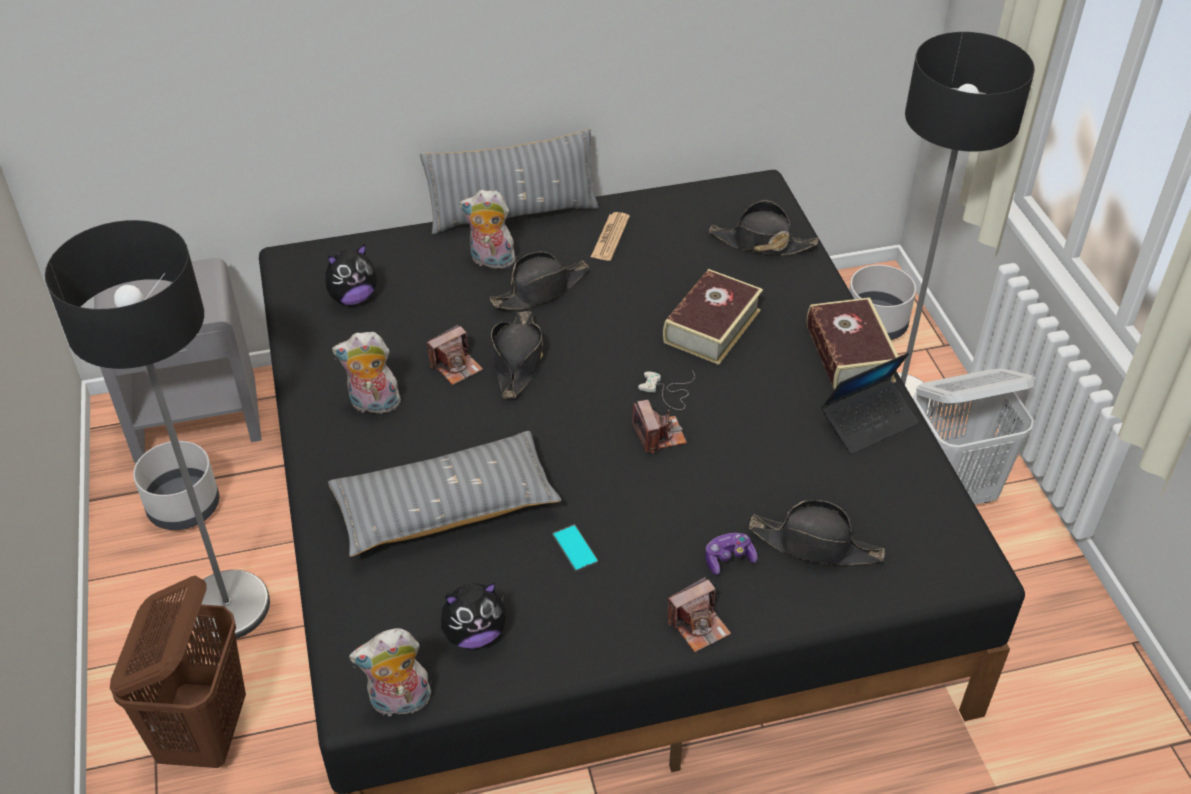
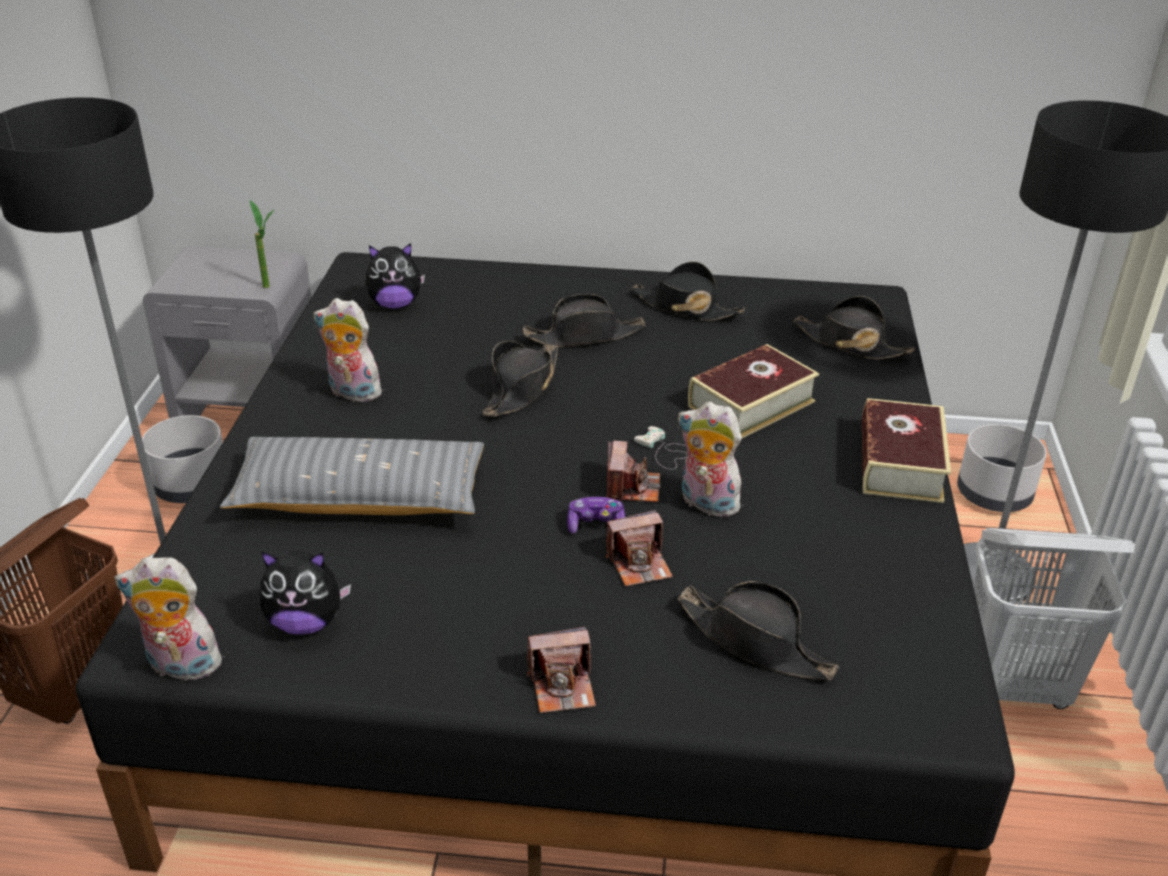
camera: 20 degrees right, 10 degrees down
grey pillow [420,129,599,234] -> none
camera [427,325,483,385] -> camera moved to [606,510,673,587]
plush toy [459,190,516,269] -> plush toy moved to [678,402,743,517]
phone [552,524,598,572] -> none
newspaper [591,212,630,261] -> black hat [631,262,745,321]
game controller [705,533,758,575] -> game controller moved to [567,497,625,534]
laptop [821,352,918,455] -> none
none -> potted plant [250,200,275,288]

